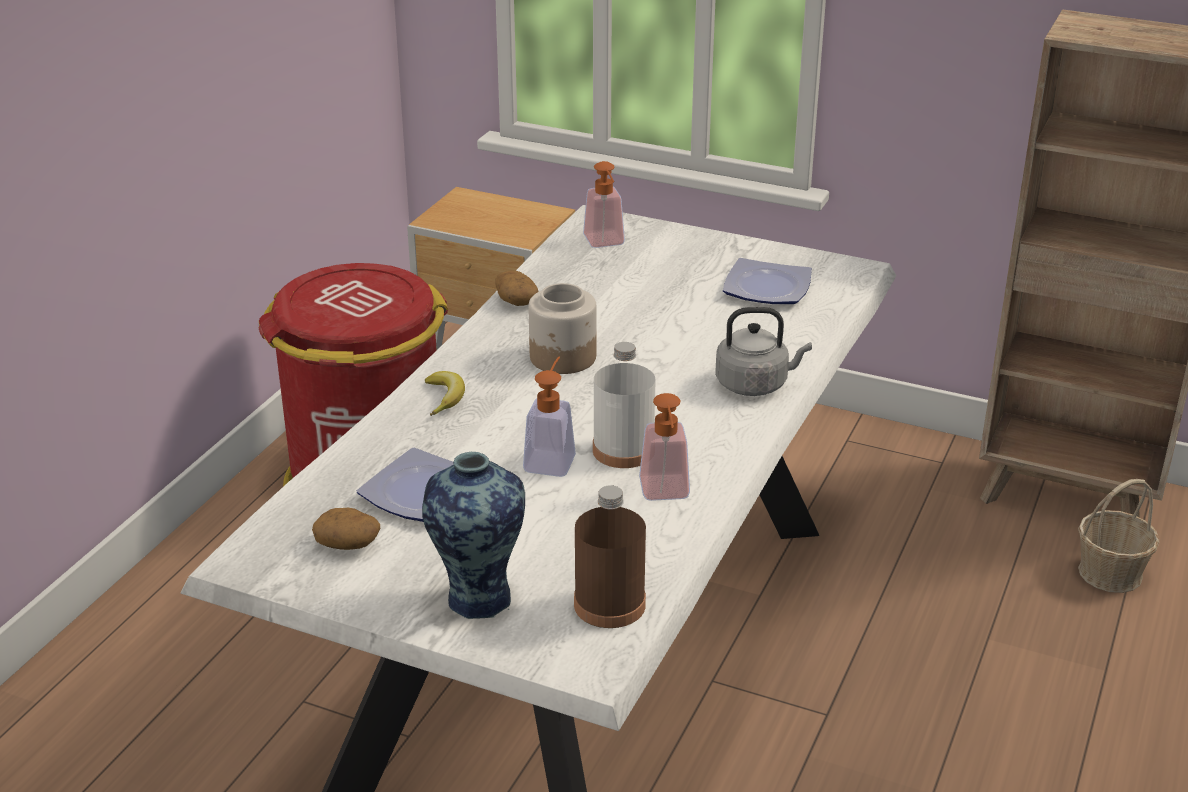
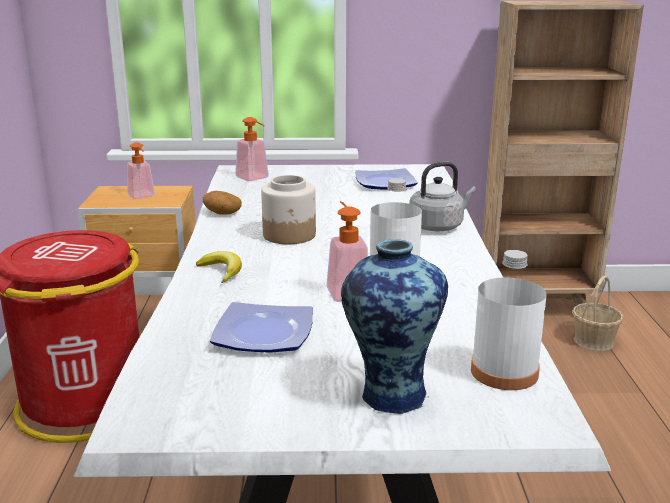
camera: 25 degrees left, 10 degrees down
potato [312,508,380,550] -> none
brown bottle [574,485,646,628] -> white bottle [471,250,547,390]
soap dispenser [639,393,690,501] -> soap dispenser moved to [127,142,155,199]

